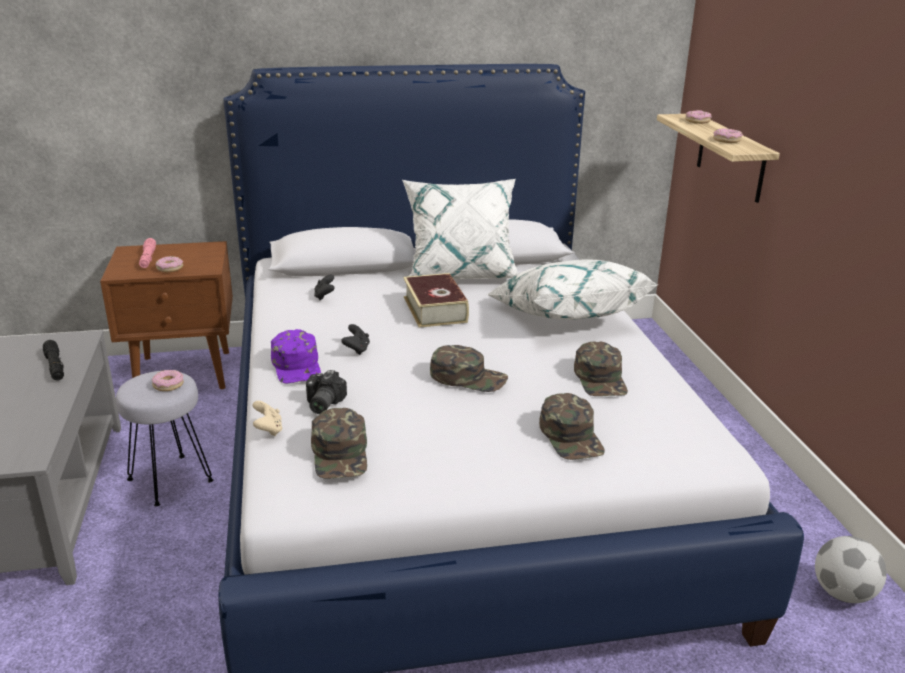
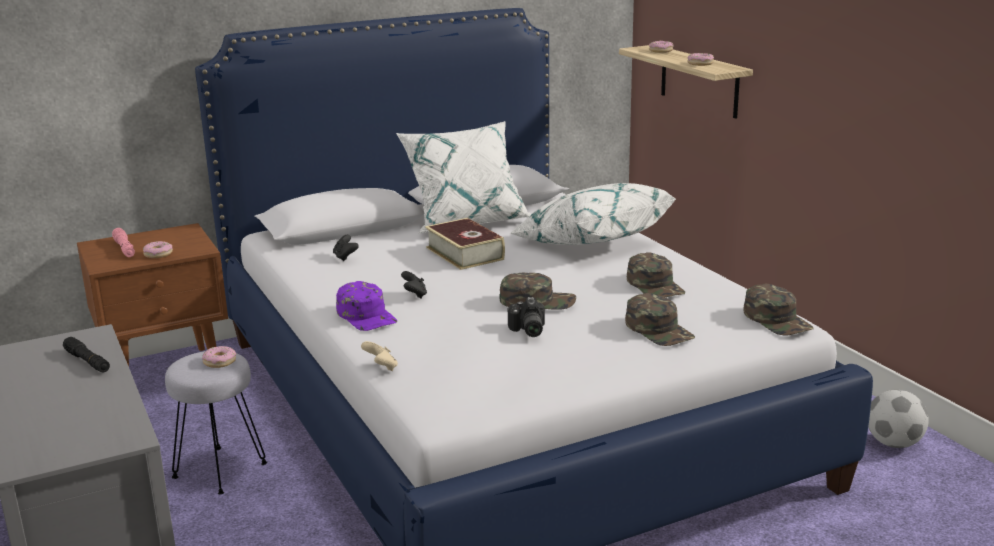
camera: 15 degrees left, 5 degrees down
camera [306,370,347,414] -> camera moved to [508,297,545,337]
green cap [311,408,367,479] -> green cap moved to [744,284,814,335]

